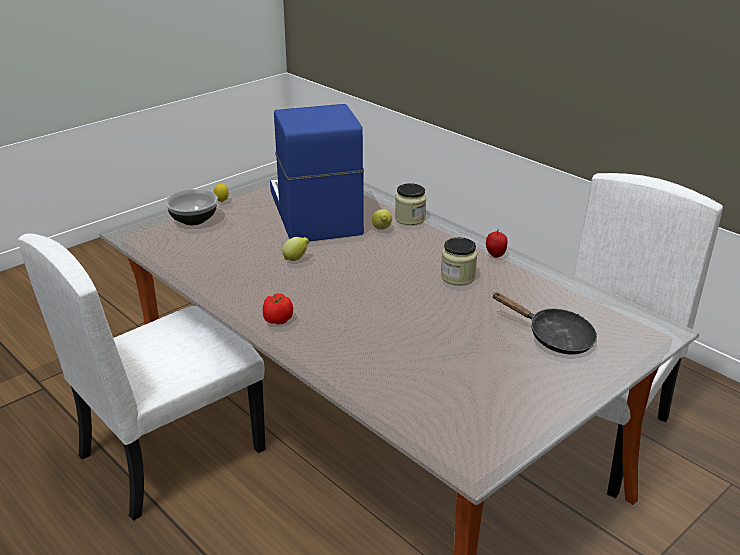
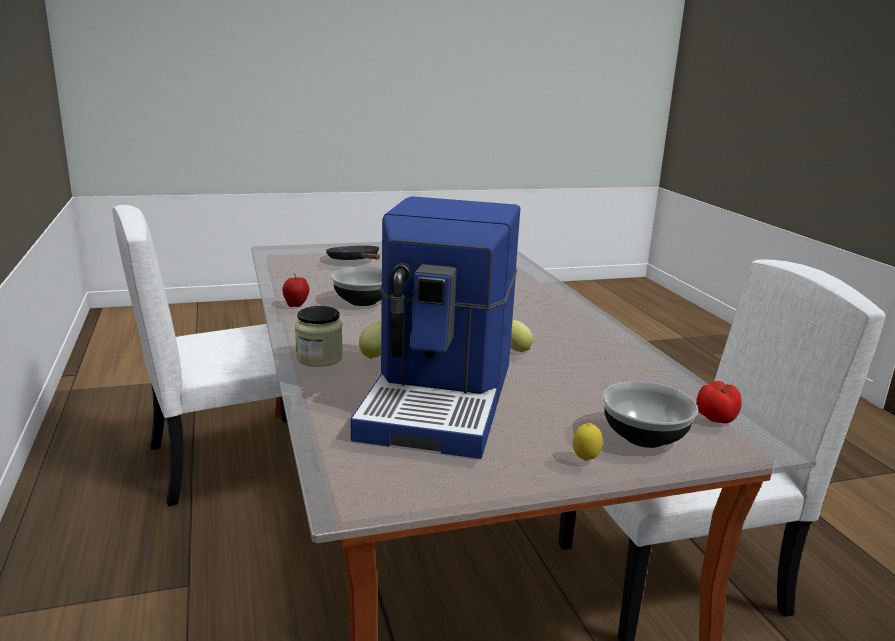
camera: 155 degrees left, 10 degrees down
tomato [263,293,293,324] -> tomato moved to [696,381,742,424]
jar [441,237,477,285] -> bowl [331,266,382,306]

